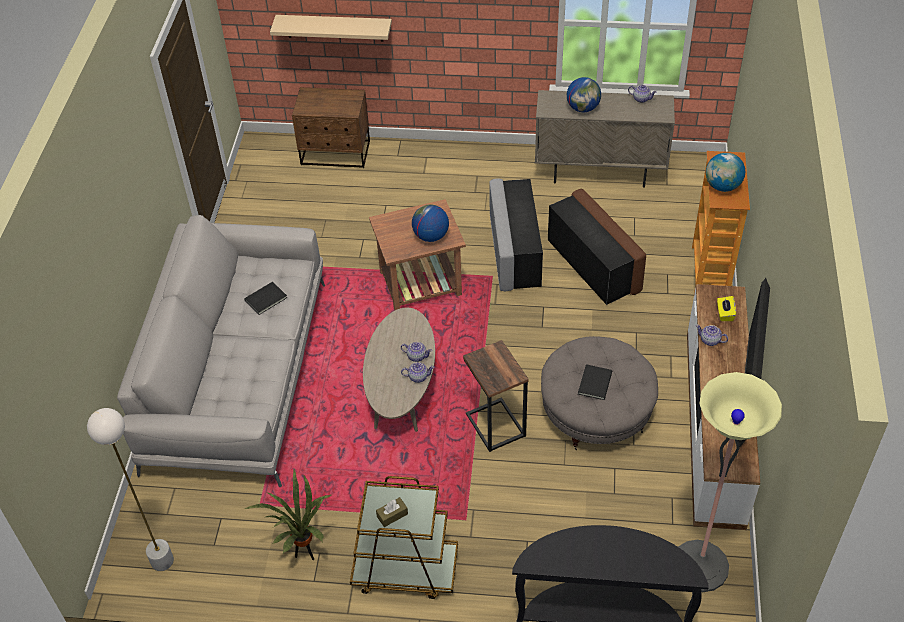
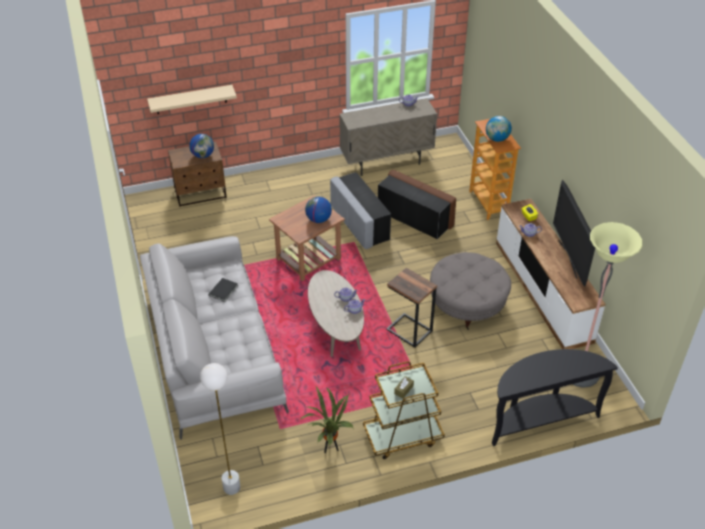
camera: 25 degrees left, 5 degrees down
globe [567,77,601,112] -> globe moved to [189,134,214,158]
black book [578,364,612,400] -> none

